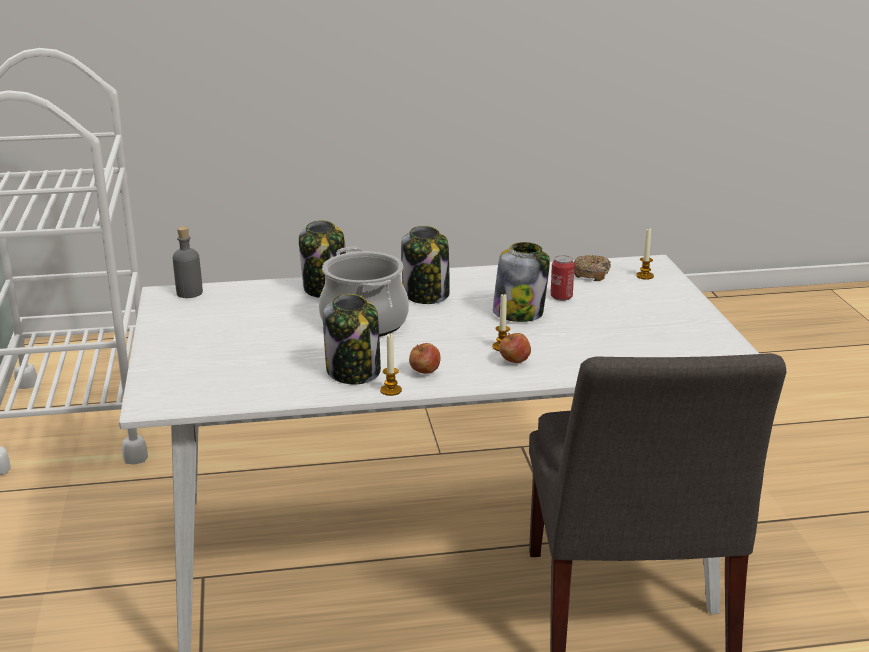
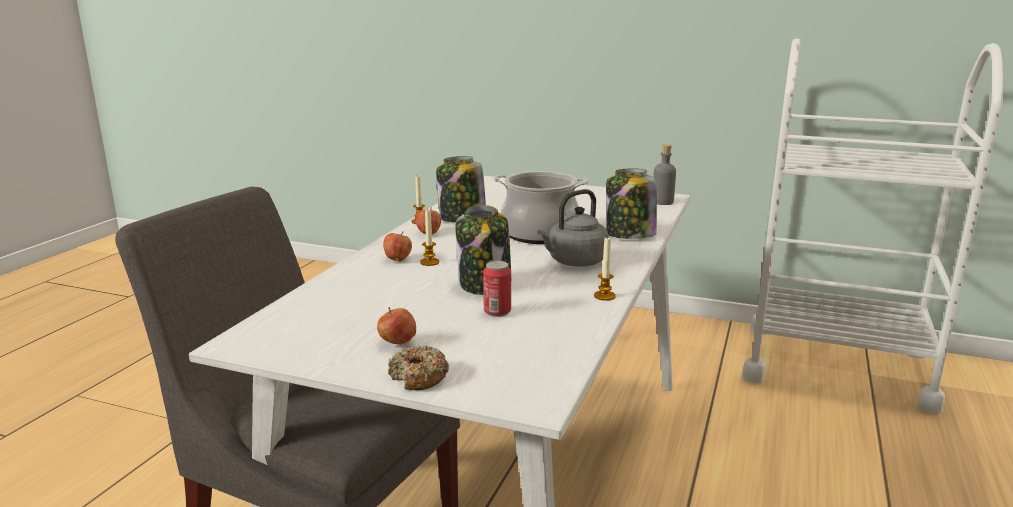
camera: 120 degrees right, 5 degrees down
jar [401,226,450,304] -> grey kettle [537,189,609,267]
donut [574,255,611,281] -> donut moved to [388,345,449,390]
candle [636,229,654,280] -> candle moved to [594,236,616,301]
none -> apple [377,307,416,345]

